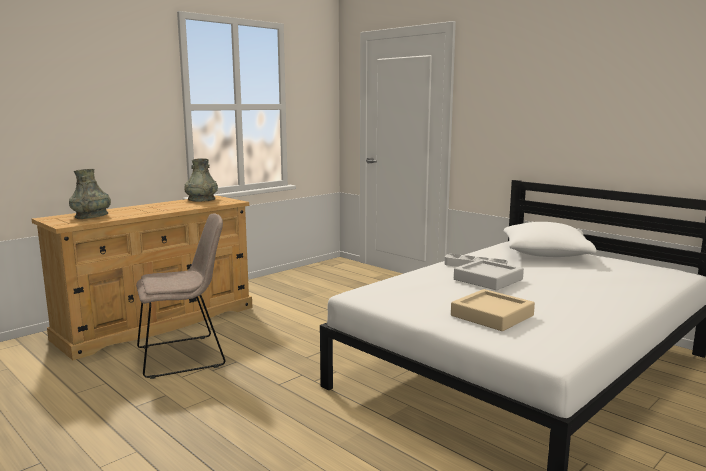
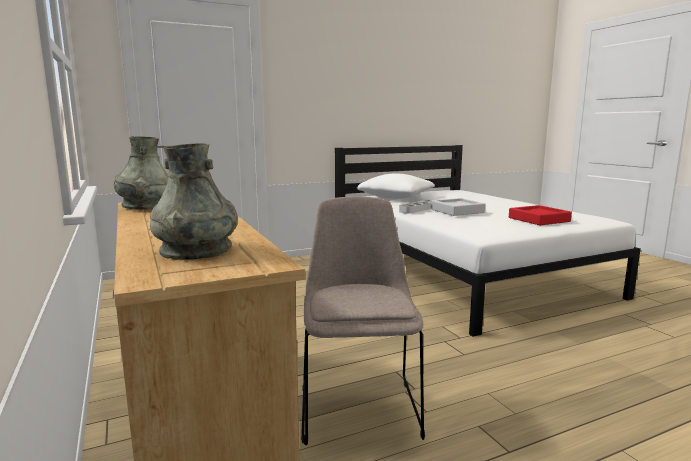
camera: 70 degrees left, 0 degrees up
beige tray [451,289,535,331] -> red tray [509,205,572,225]

